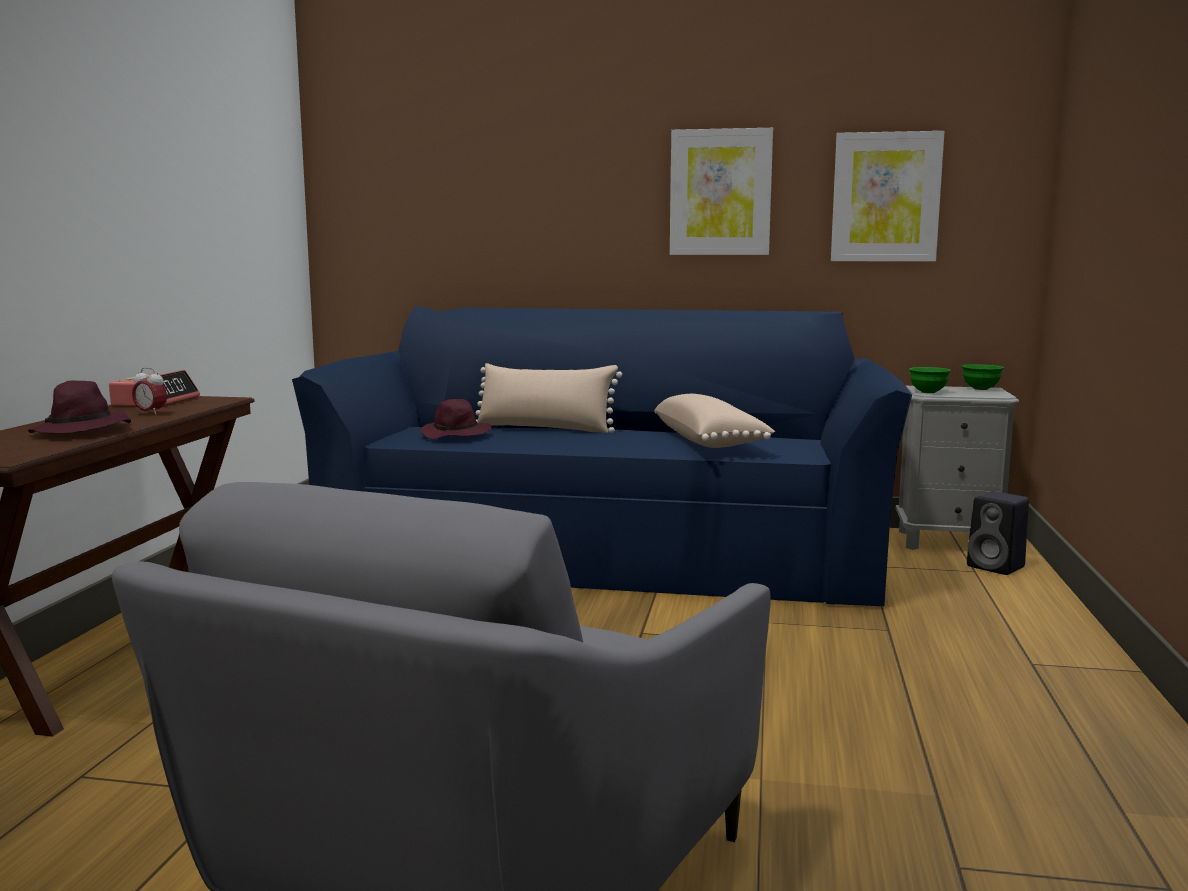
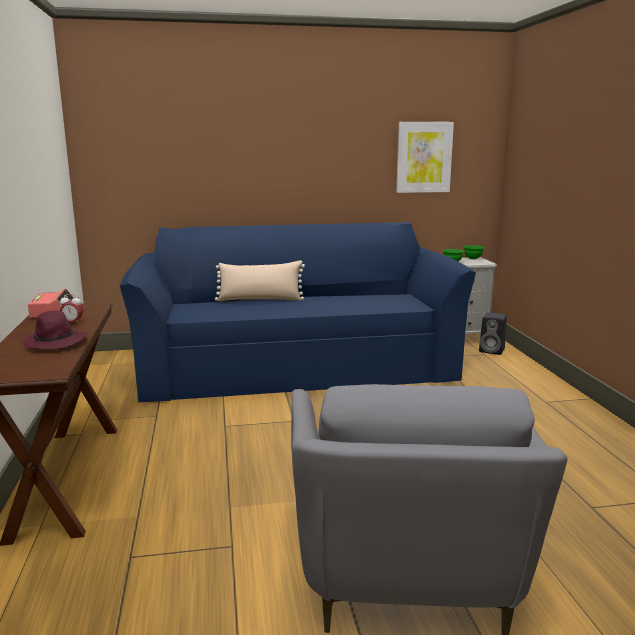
camera: 20 degrees left, 5 degrees up
purple hat [420,399,491,439] -> none
beige pillow [655,394,775,448] -> none
picture [670,128,773,255] -> none

